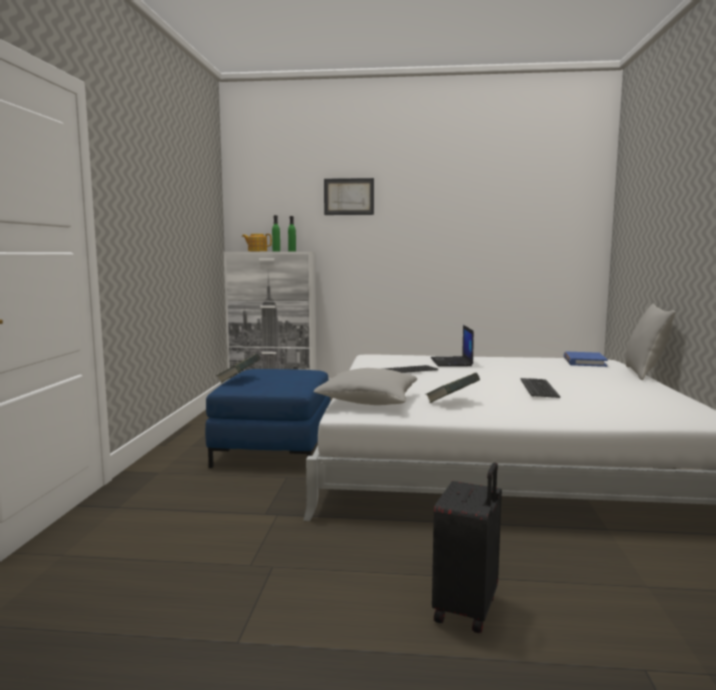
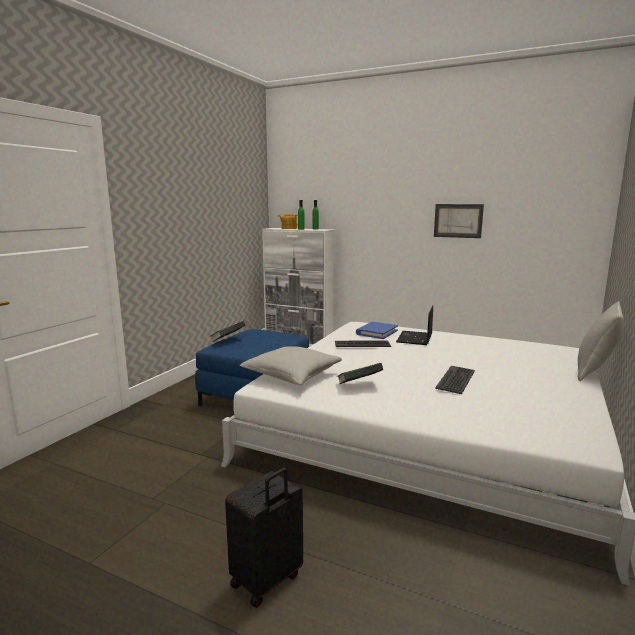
camera: 20 degrees right, 5 degrees up
picture [324,178,374,215] -> picture moved to [434,204,484,238]
blue book [564,352,608,367] -> blue book moved to [356,322,398,339]

